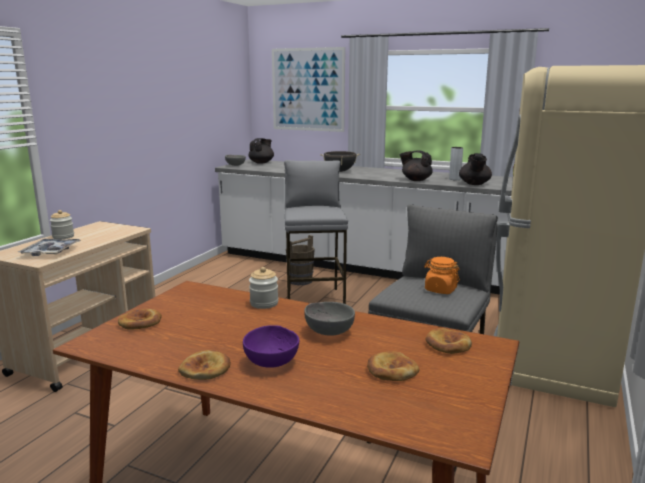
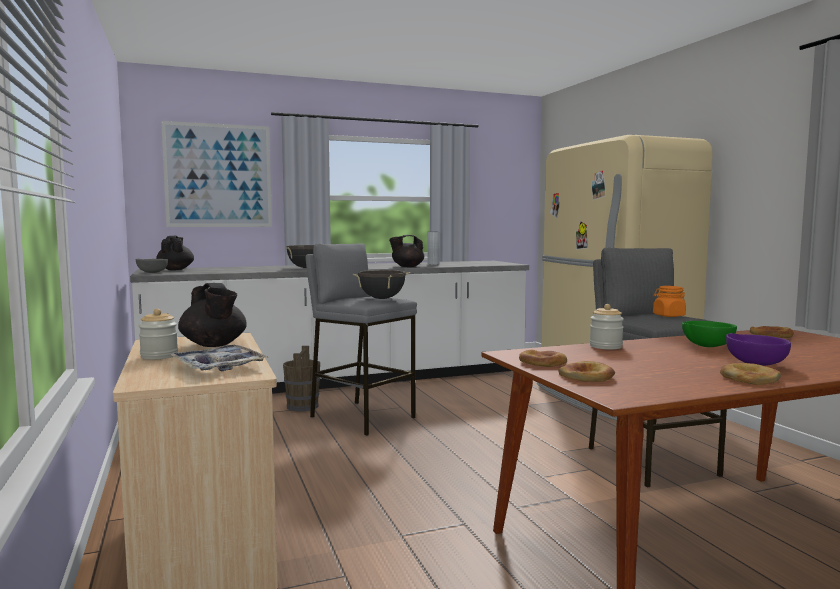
camera: 45 degrees left, 10 degrees down
grey bowl [304,302,355,336] -> green bowl [682,321,737,347]
bread [367,351,420,381] -> bread moved to [519,350,567,367]
black teapot [459,153,492,185] -> black teapot moved to [178,283,247,347]
none -> black cooking pot [353,270,410,299]

